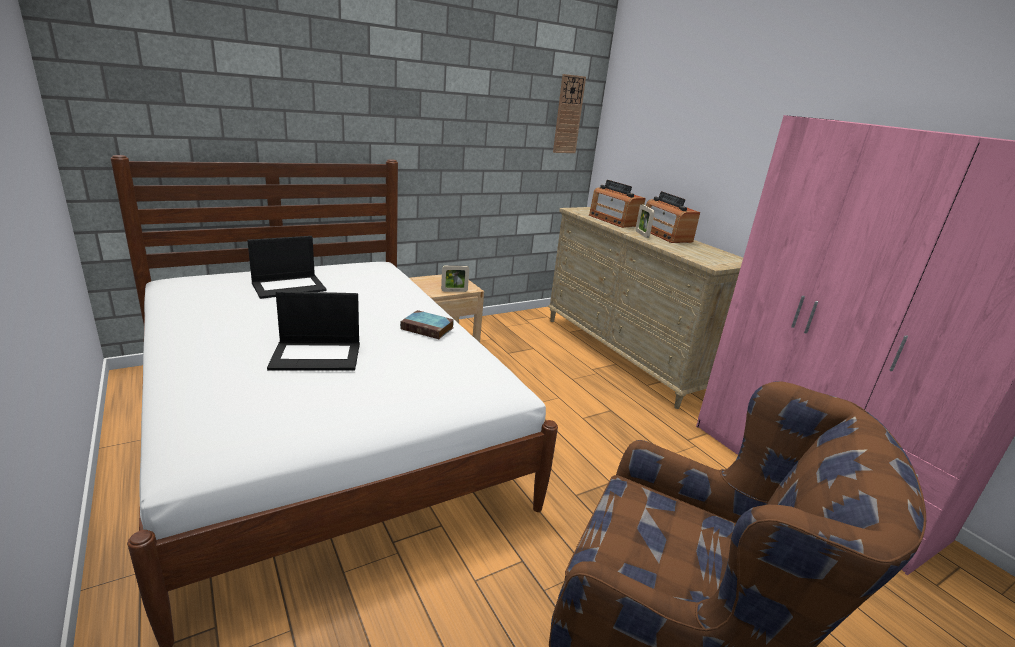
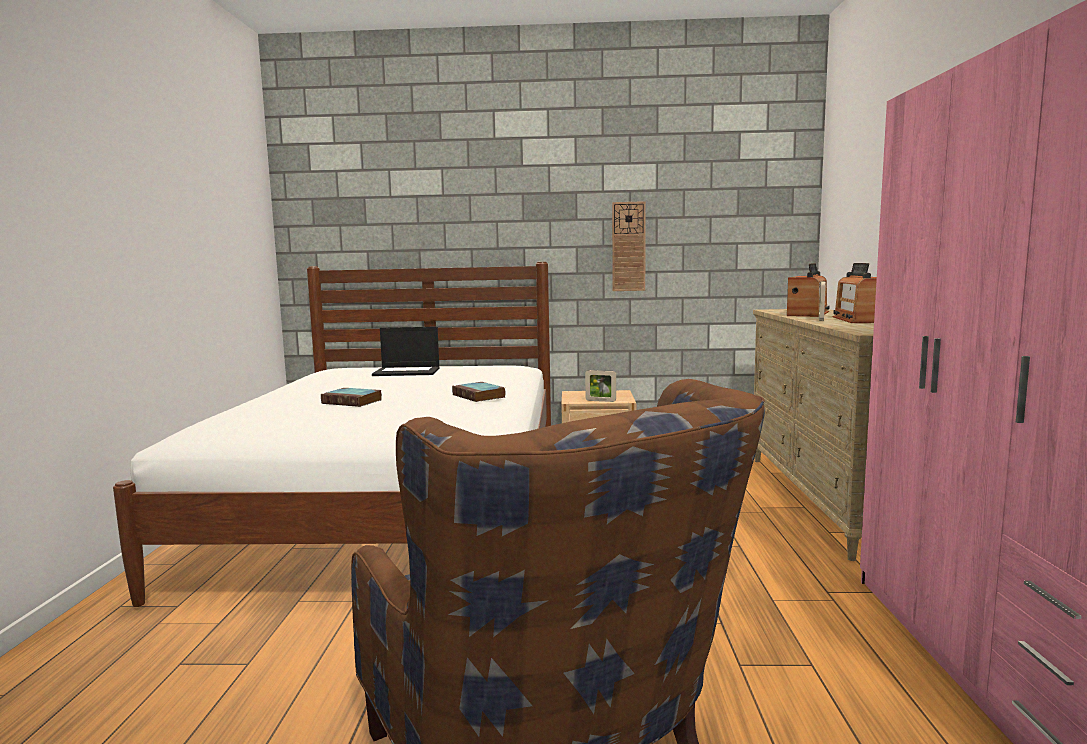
camera: 35 degrees right, 15 degrees down
laptop [267,291,360,371] -> book [321,388,382,407]
wall clock [553,74,586,153] -> wall clock moved to [612,201,646,291]
radio [589,180,646,228] -> radio turned 150 degrees counterclockwise [787,263,830,317]

